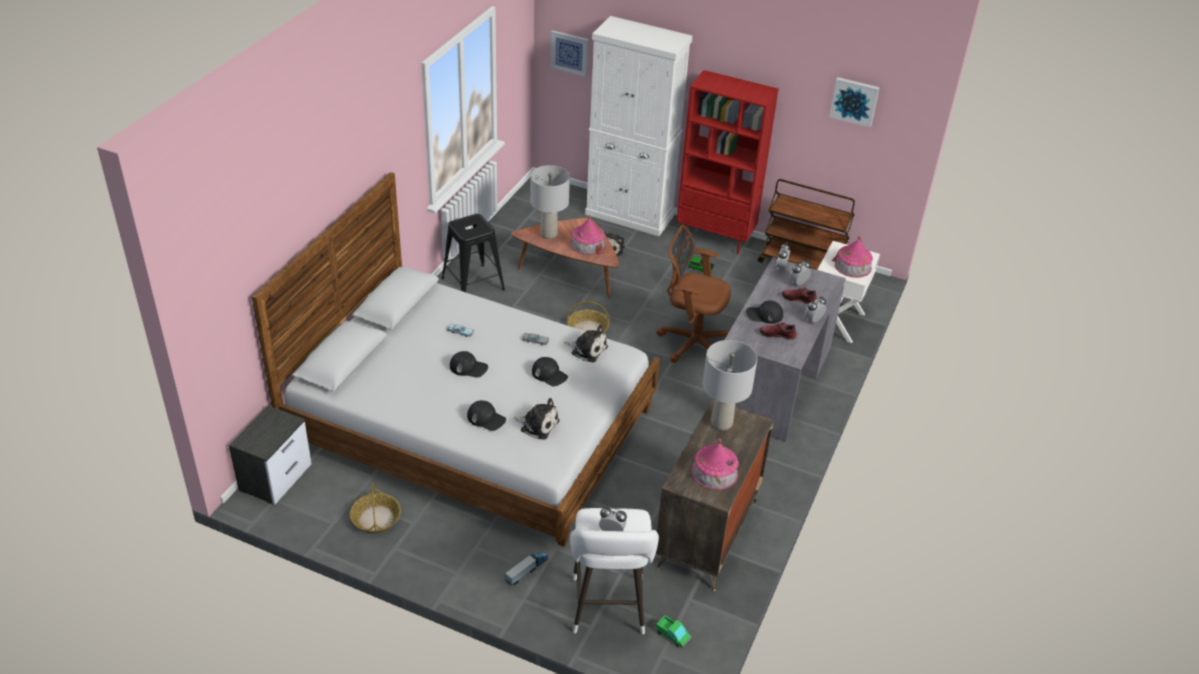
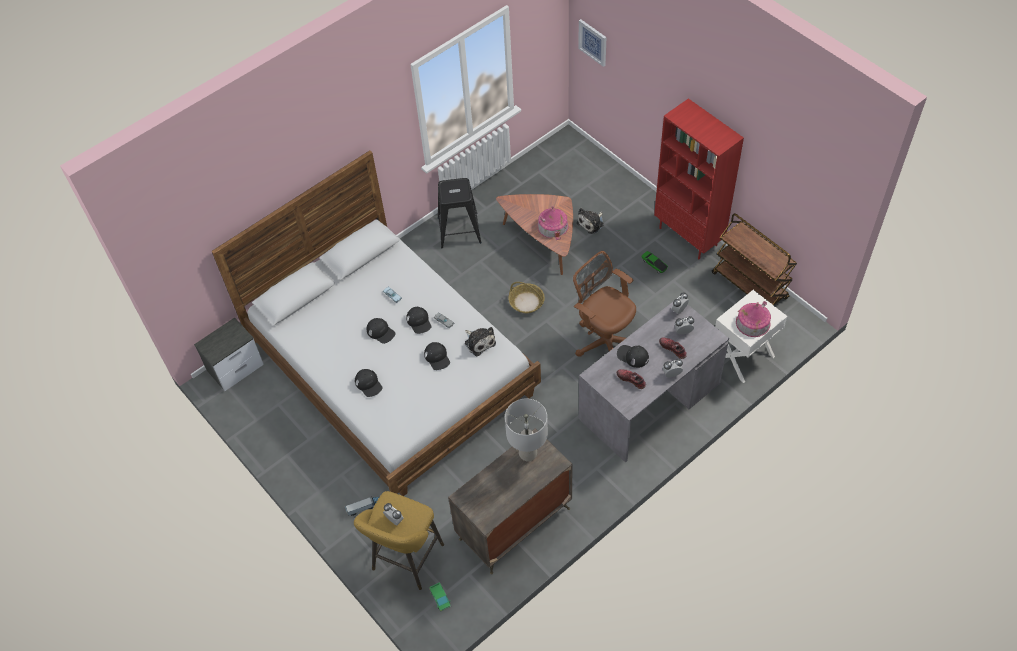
camera: 30 degrees right, 15 degrees up
basket [350,482,401,533] -> none
plush toy [514,398,559,440] -> none
grey table lamp [530,165,570,239] -> none
white stool [570,508,659,634] -> yellow stool [354,491,444,590]
white cabinet [585,16,692,236] -> none
toy house [691,438,739,490] -> none
picture [829,77,880,128] -> none
none -> black cap [406,307,432,334]

